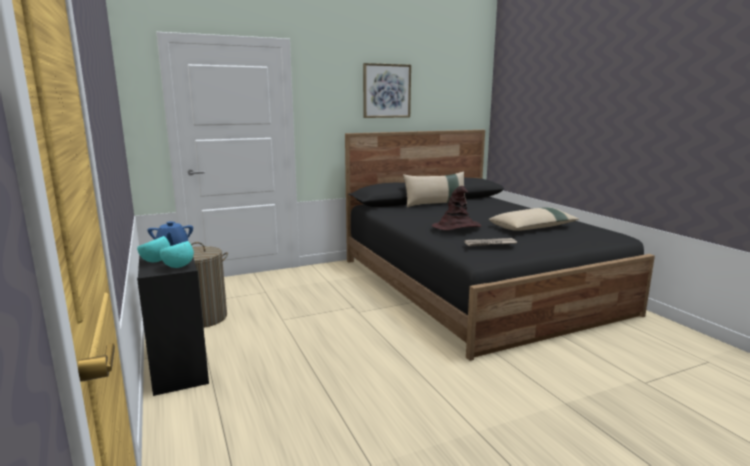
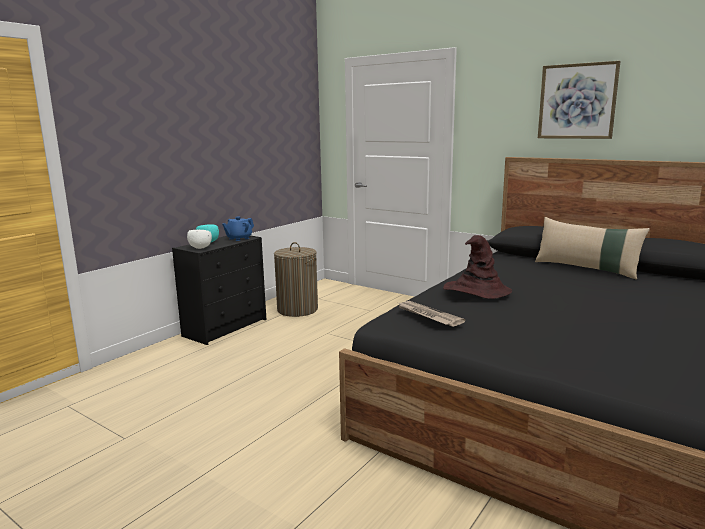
camera: 60 degrees right, 0 degrees up
turquoise bowl [160,241,194,268] -> white bowl [187,230,212,249]
beige pillow [489,207,579,231] -> none

